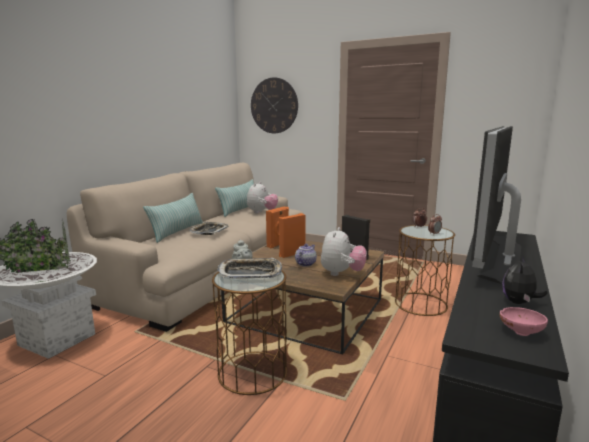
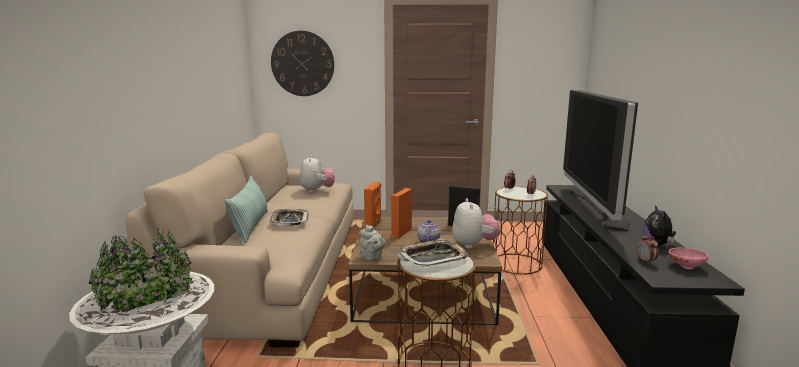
camera: 25 degrees left, 0 degrees up
pillow [215,179,254,217] -> none
none -> alarm clock [637,234,659,264]

